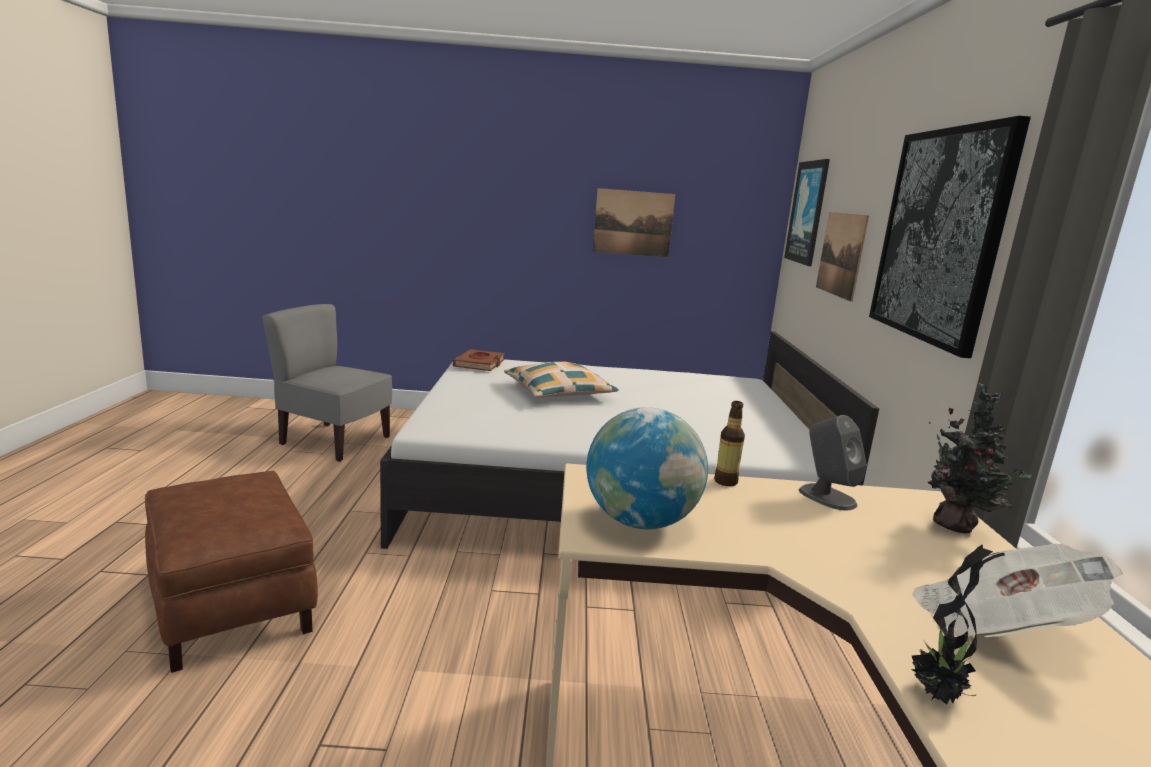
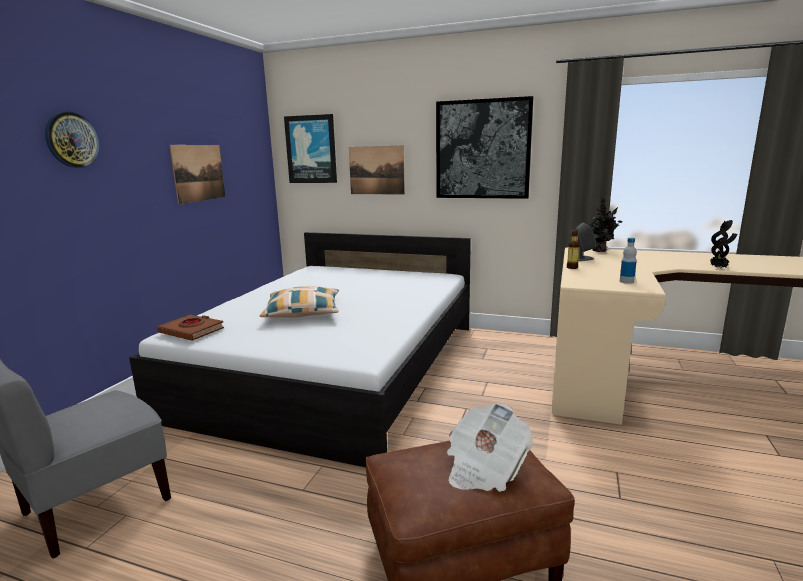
camera: 70 degrees left, 0 degrees up
globe [586,407,708,529] -> bottle [620,238,637,284]
newspaper [912,544,1123,637] -> newspaper moved to [447,403,533,492]
none -> wall clock [45,112,100,168]

